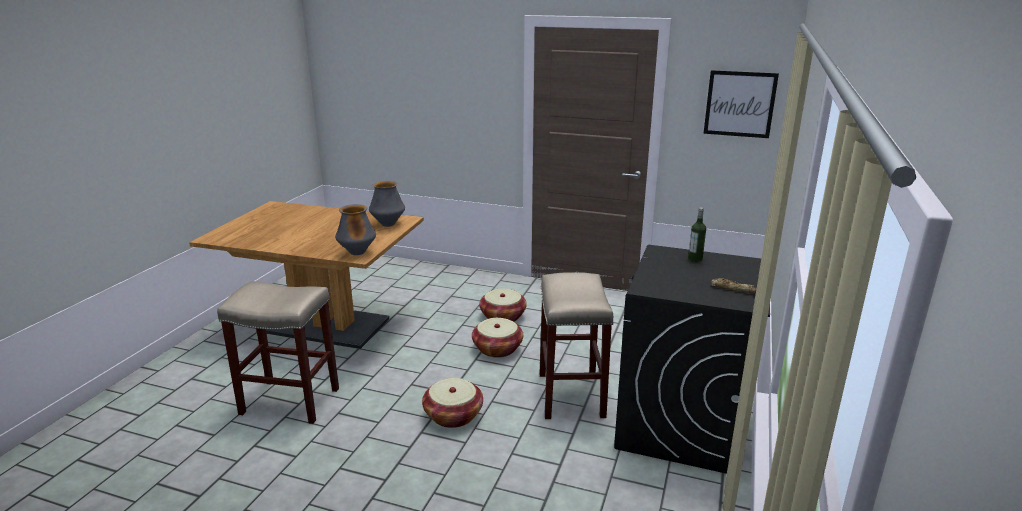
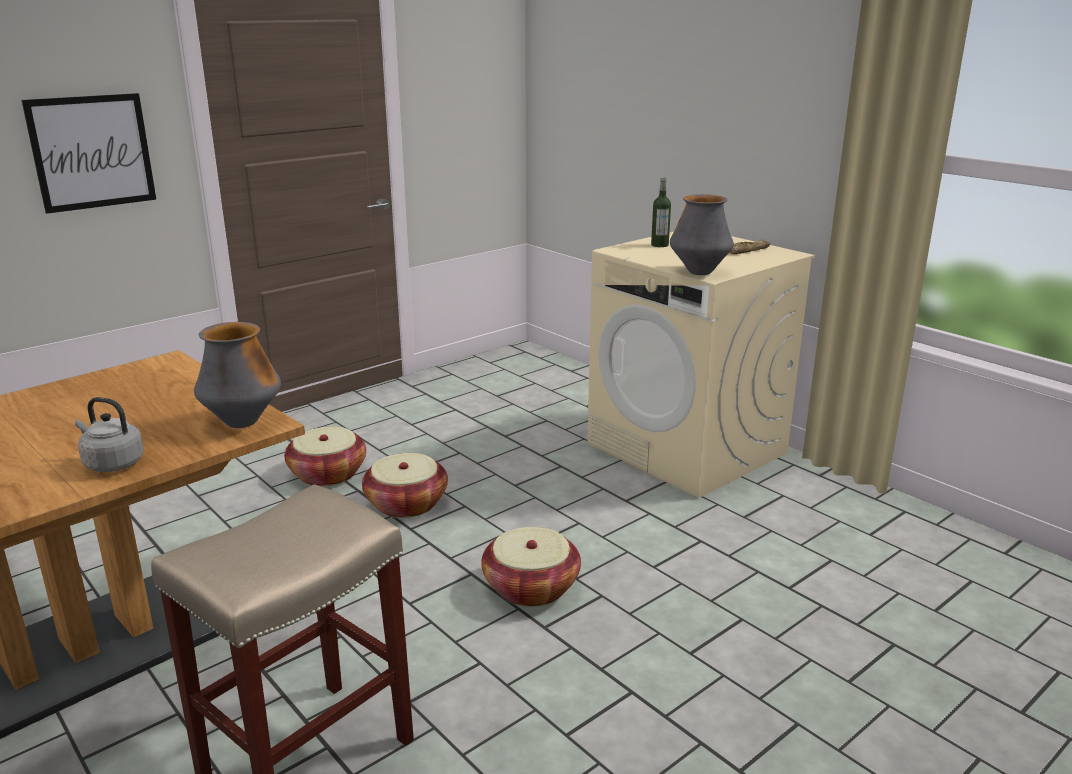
camera: 60 degrees left, 0 degrees up
vase [369,181,405,227] -> vase moved to [670,194,734,275]
beige stool [539,272,614,419] -> none
black washing machine [614,245,770,474] -> beige washing machine [587,232,815,498]
picture [703,70,779,138] -> picture moved to [21,93,156,214]
none -> grey kettle [75,397,144,472]

